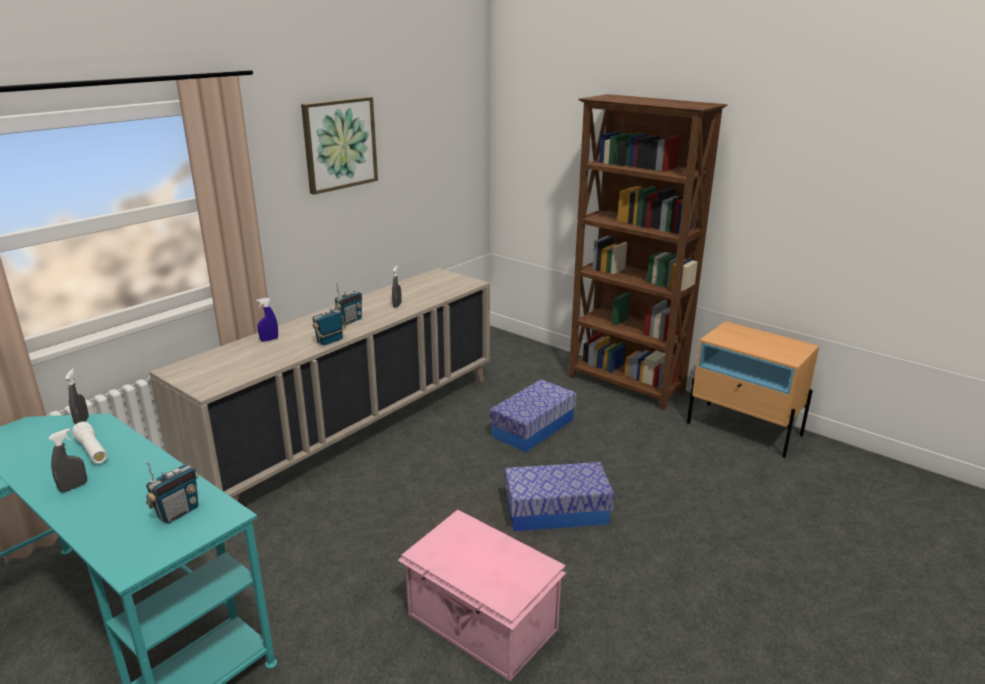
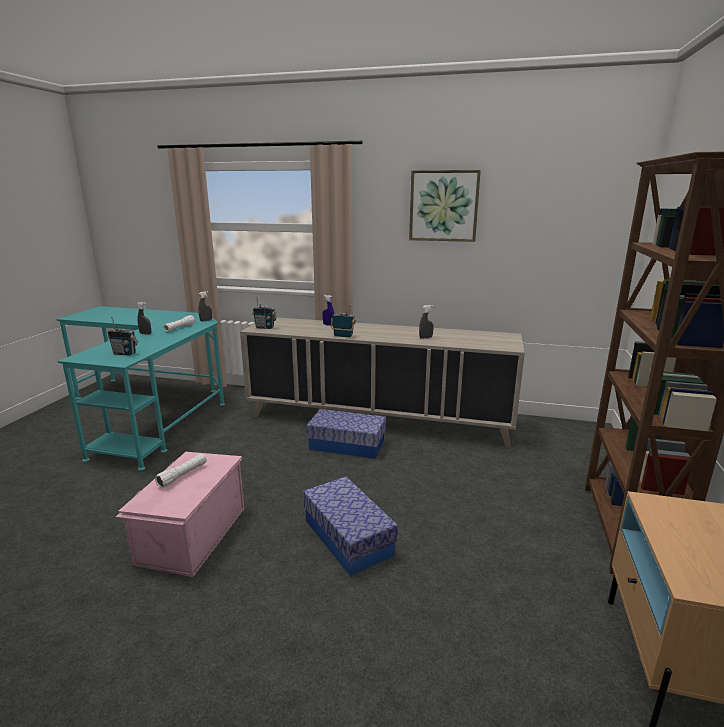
camera: 65 degrees right, 5 degrees down
radio [335,283,362,325] -> radio moved to [252,297,277,329]
storage box [490,379,576,452] -> storage box moved to [306,409,386,459]
none -> white flashlight [155,454,207,488]

